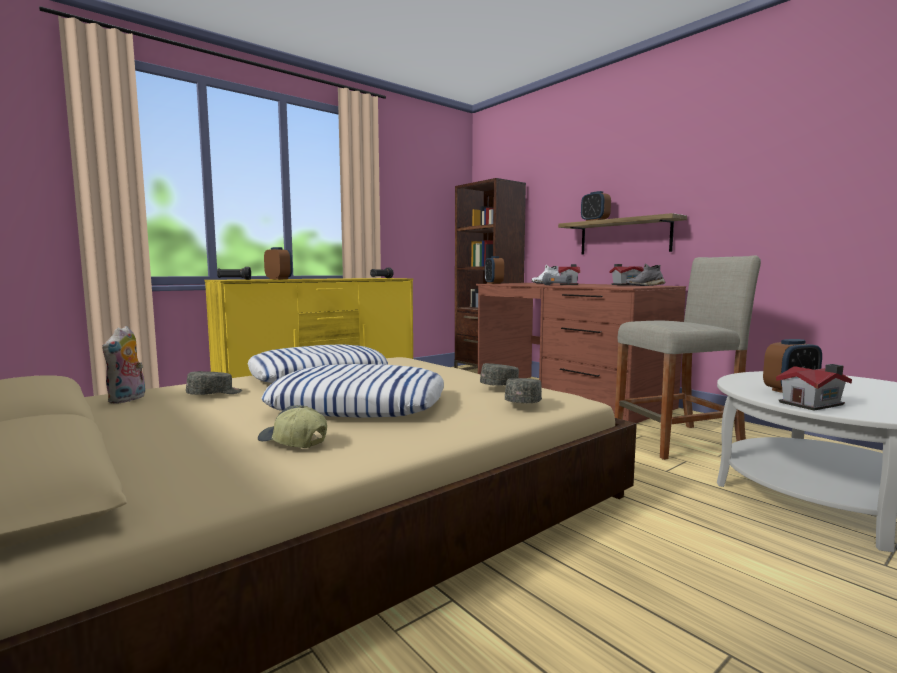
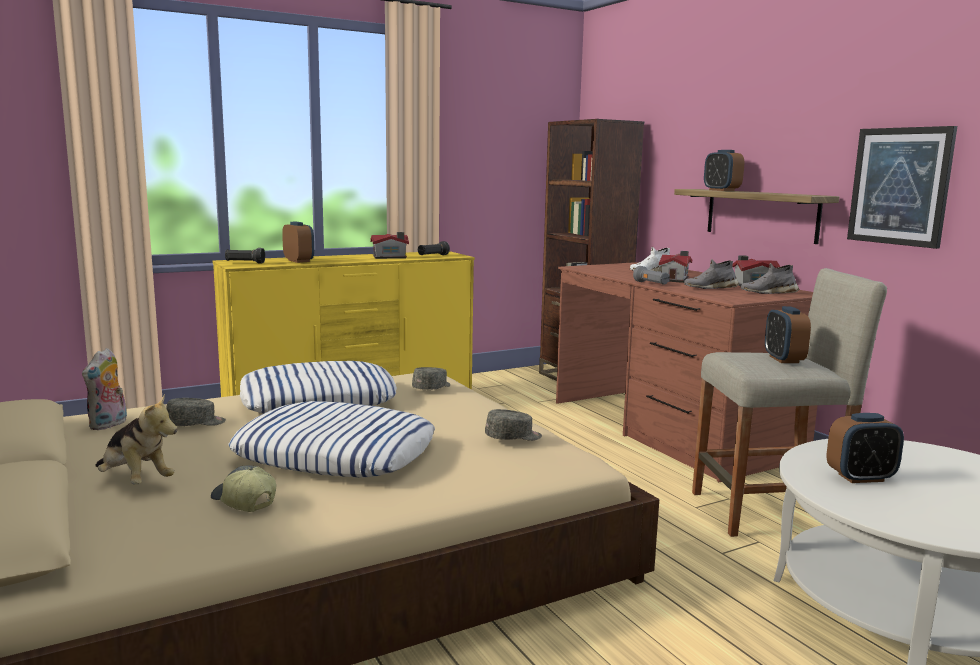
camera: 10 degrees right, 5 degrees up
alarm clock [485,256,504,284] -> alarm clock moved to [765,306,811,363]
grey cap [505,378,542,403] -> grey cap moved to [412,367,450,390]
toy house [776,364,852,411] -> toy house moved to [370,232,409,259]
none -> plush toy [95,394,177,484]
none -> grey shoe [684,259,739,289]
none -> picture [847,126,957,249]

